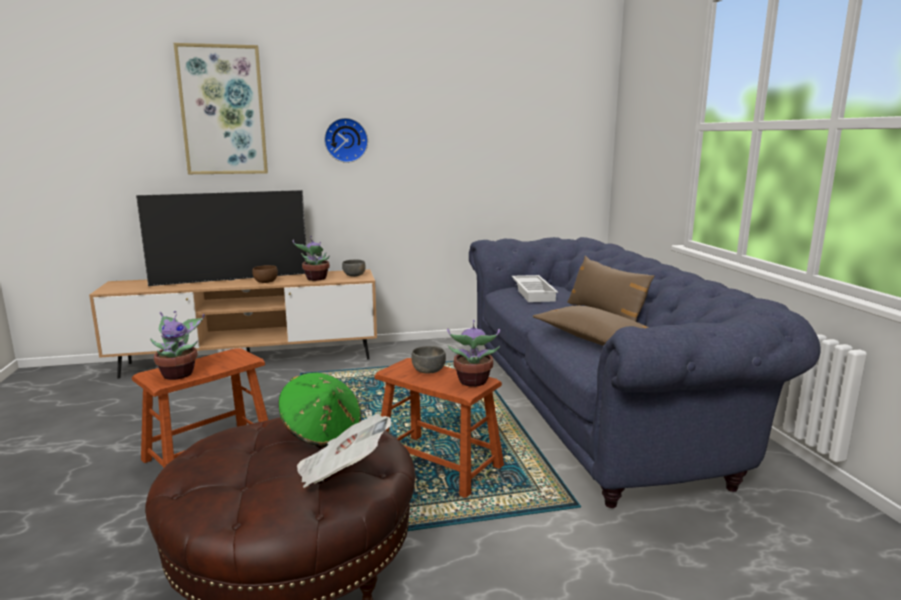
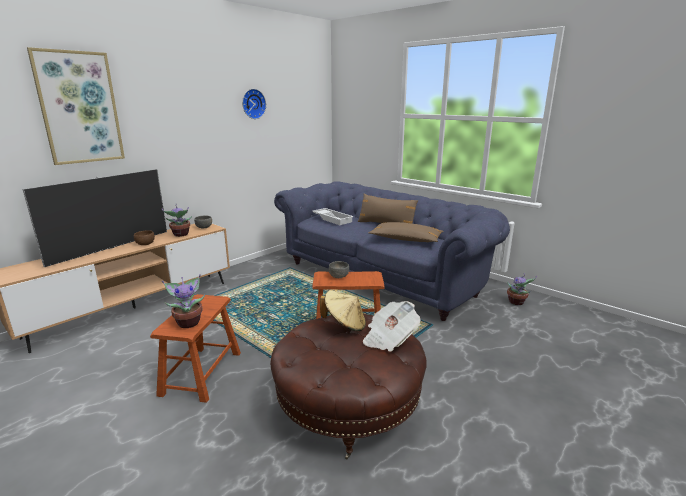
camera: 35 degrees left, 5 degrees up
green hat [279,373,361,447] -> beige hat [320,290,366,331]
wall clock [324,118,368,163] -> wall clock moved to [242,89,266,119]
potted plant [447,320,500,387] -> potted plant moved to [507,273,537,305]

